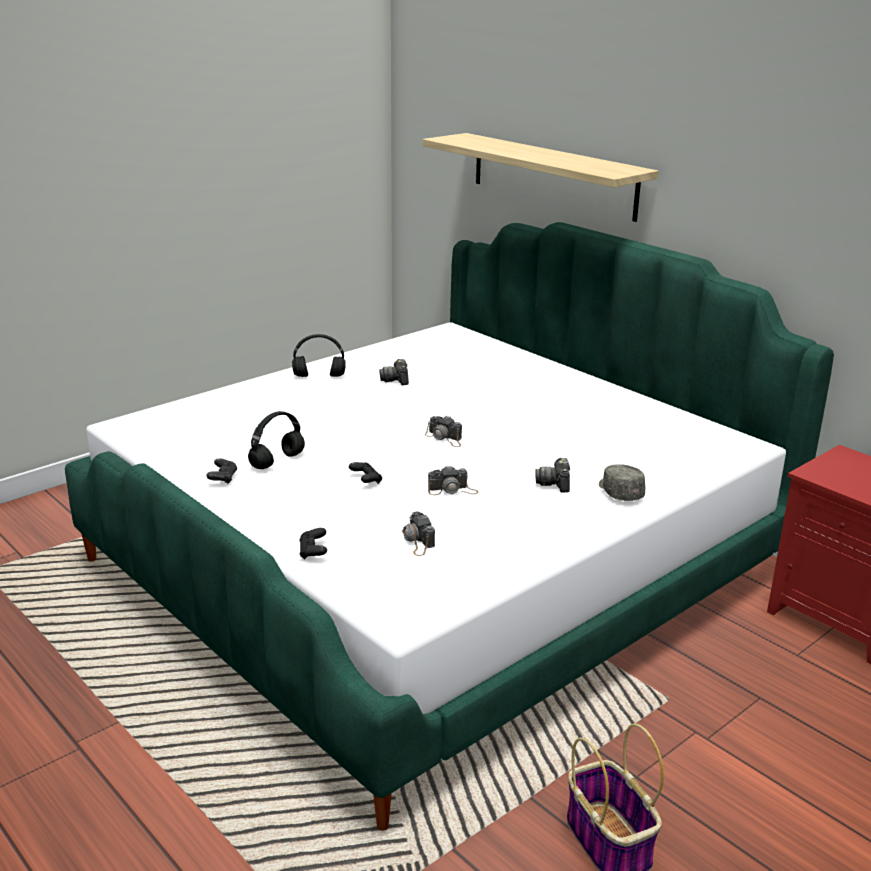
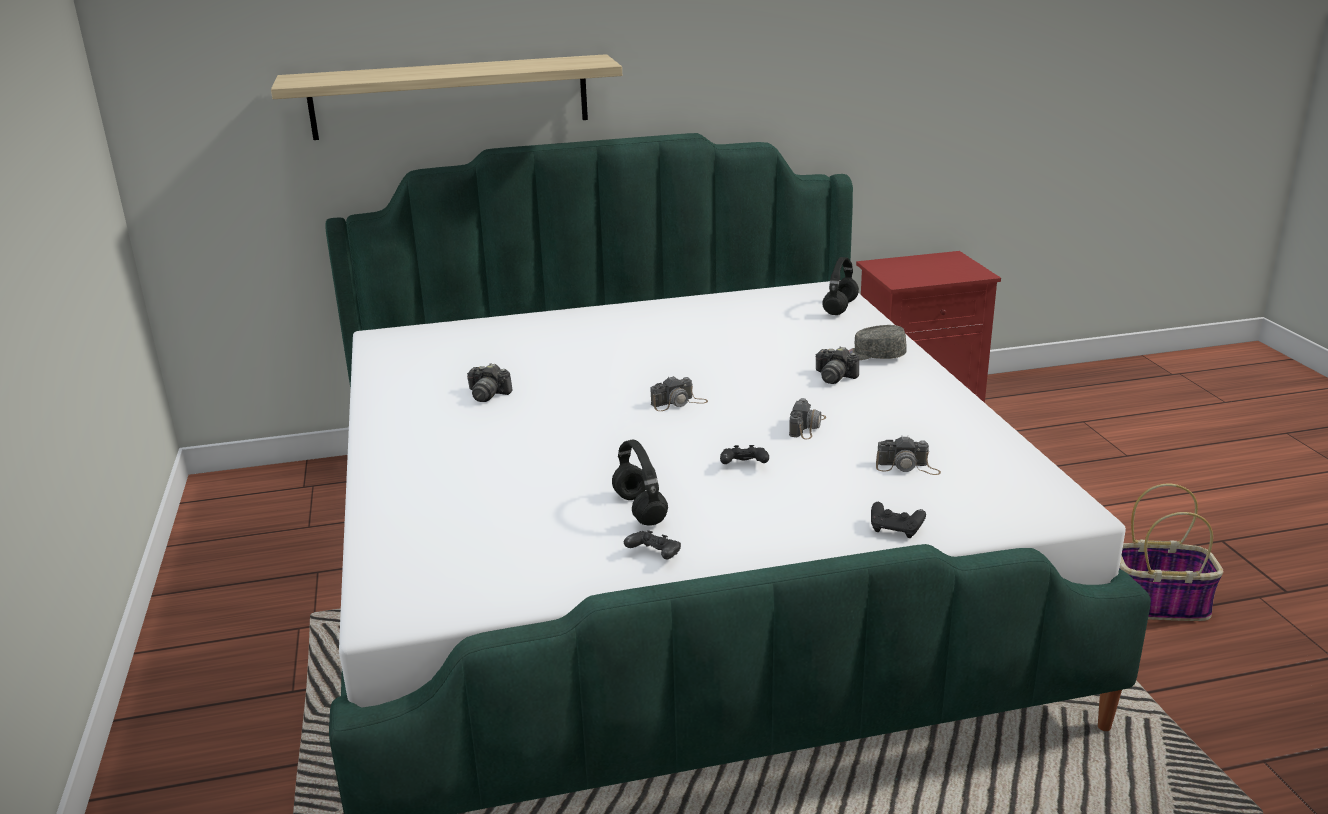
camera: 60 degrees left, 0 degrees up
black headphones [292,334,346,377] -> black headphones moved to [822,257,859,315]

